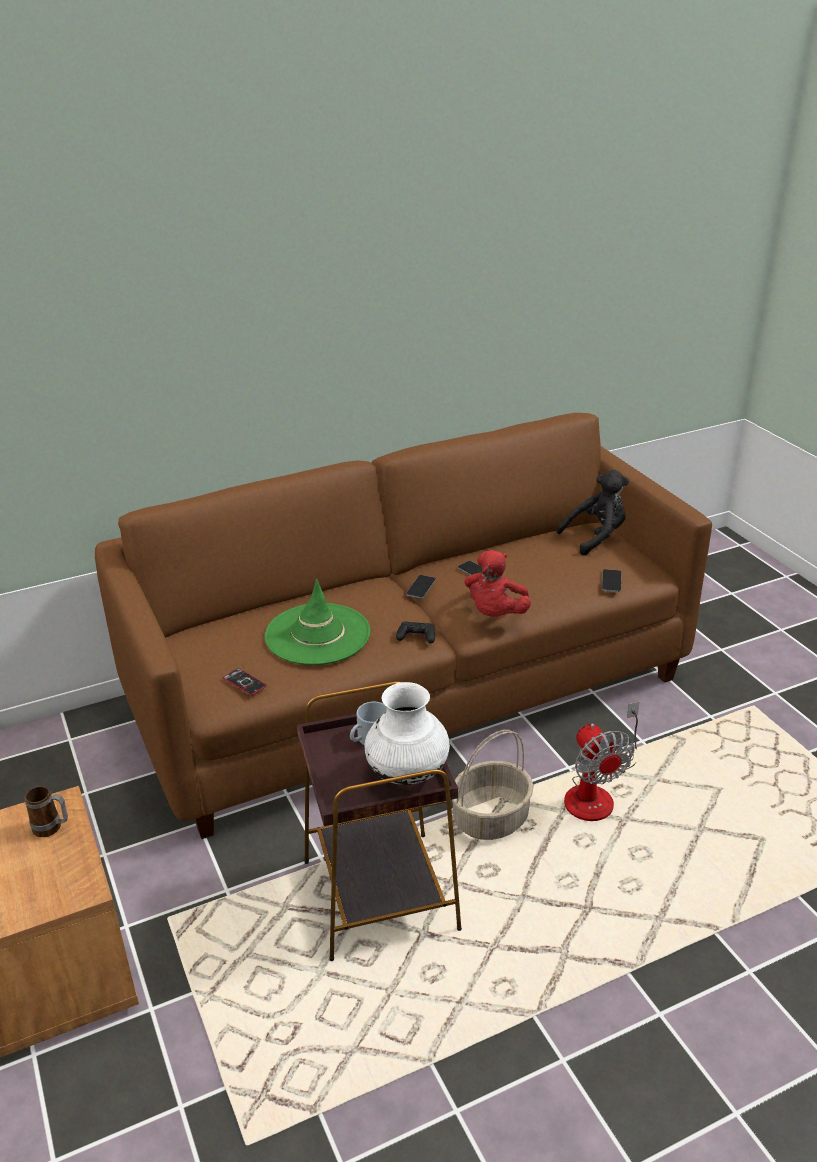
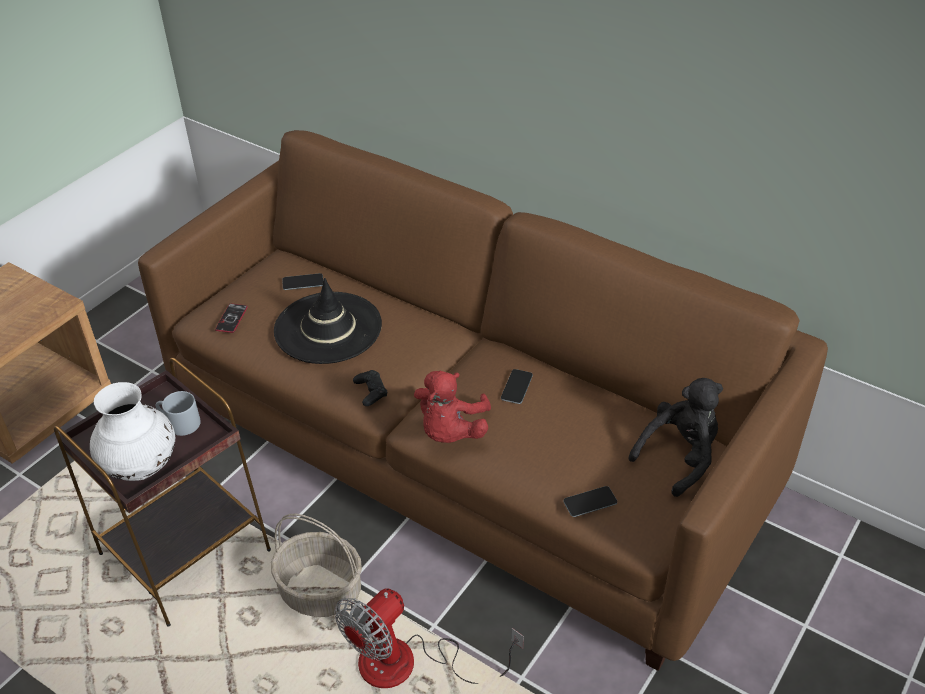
camera: 60 degrees right, 10 degrees up
mug [25,786,68,837] -> none
green hat [265,579,370,665] -> black hat [274,278,382,364]
phone [406,575,436,598] -> phone moved to [282,273,323,290]
red plush toy [464,550,531,617] -> red plush toy turned 60 degrees counterclockwise [414,371,491,443]
black plush toy [557,470,629,555] -> black plush toy turned 75 degrees counterclockwise [628,378,723,497]

